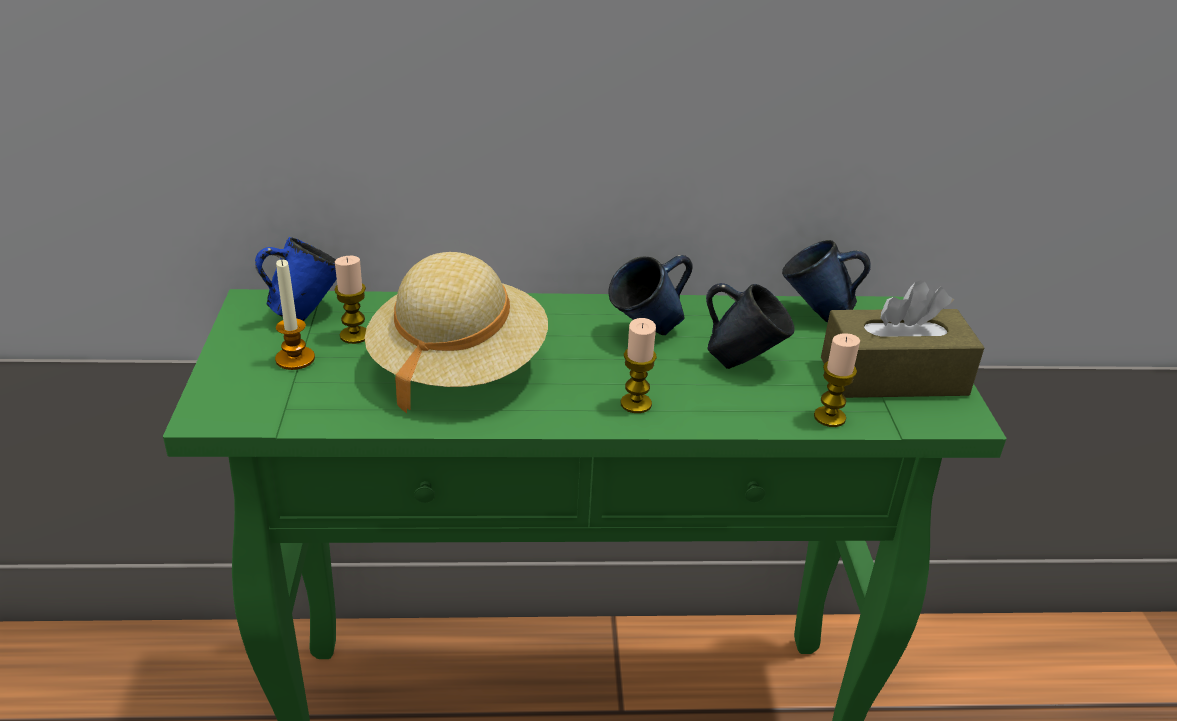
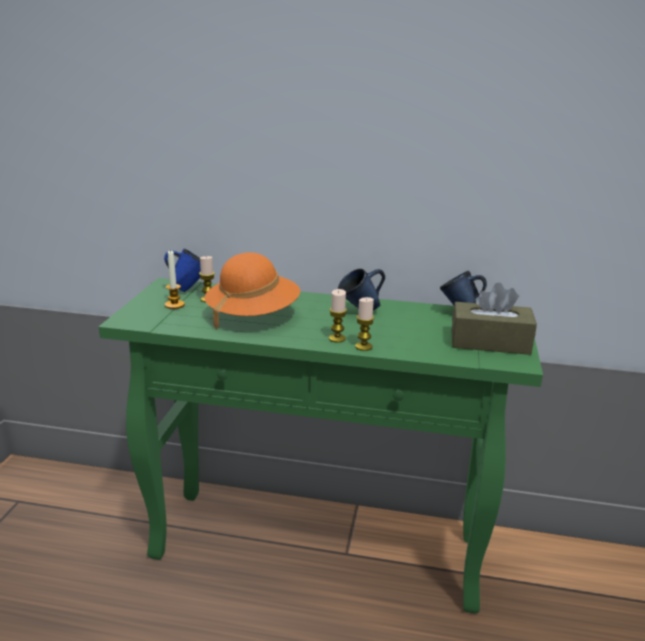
camera: 15 degrees right, 10 degrees down
beige hat [365,252,548,413] -> orange hat [204,252,300,329]
blue mug [706,283,795,369] -> none
candle [814,333,860,427] -> candle moved to [355,297,375,351]

